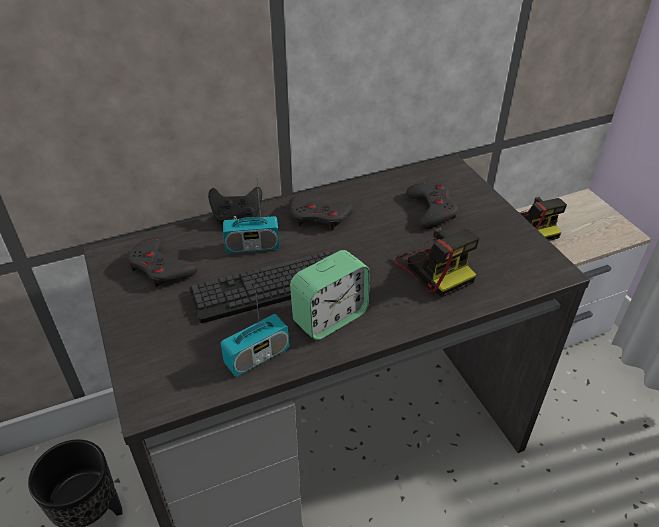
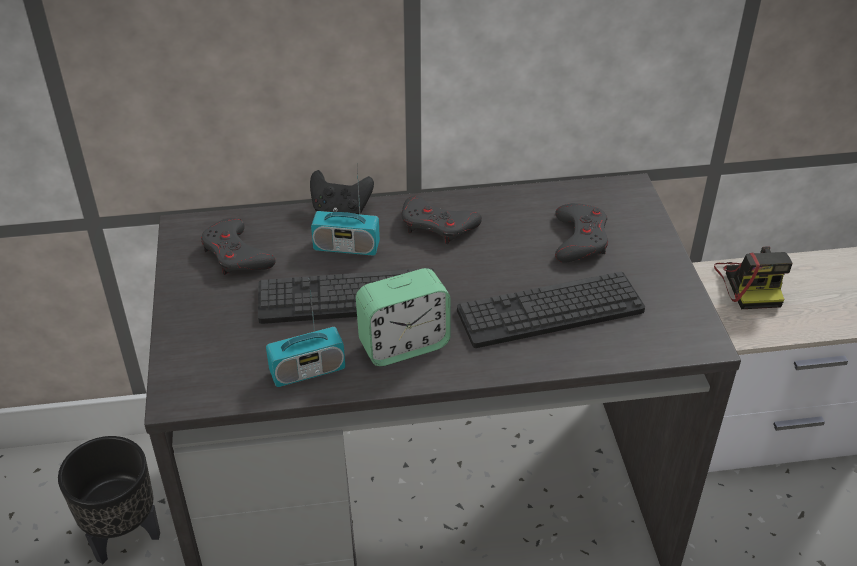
camera: 15 degrees right, 0 degrees up
camera [394,227,479,298] -> keyboard [457,272,645,348]

